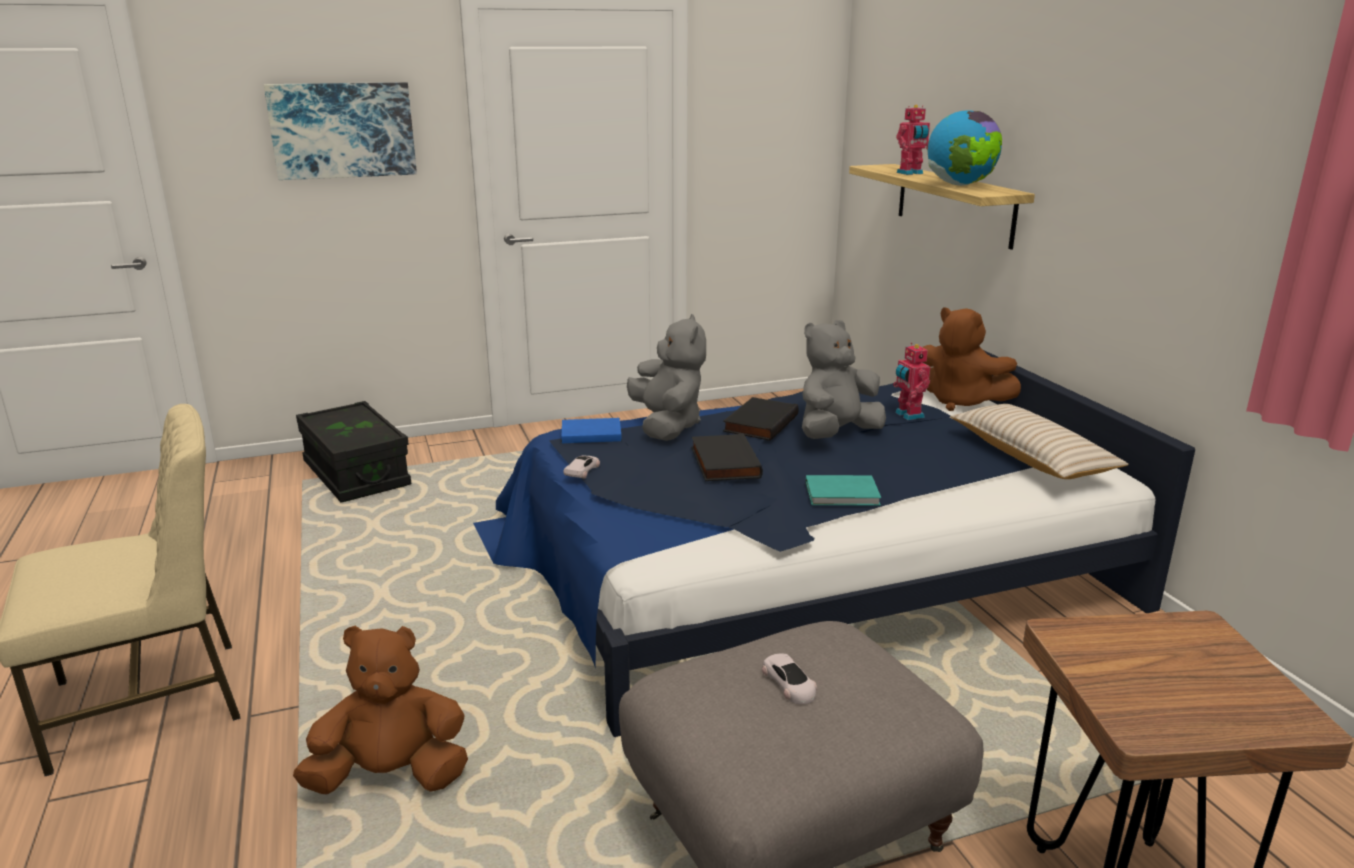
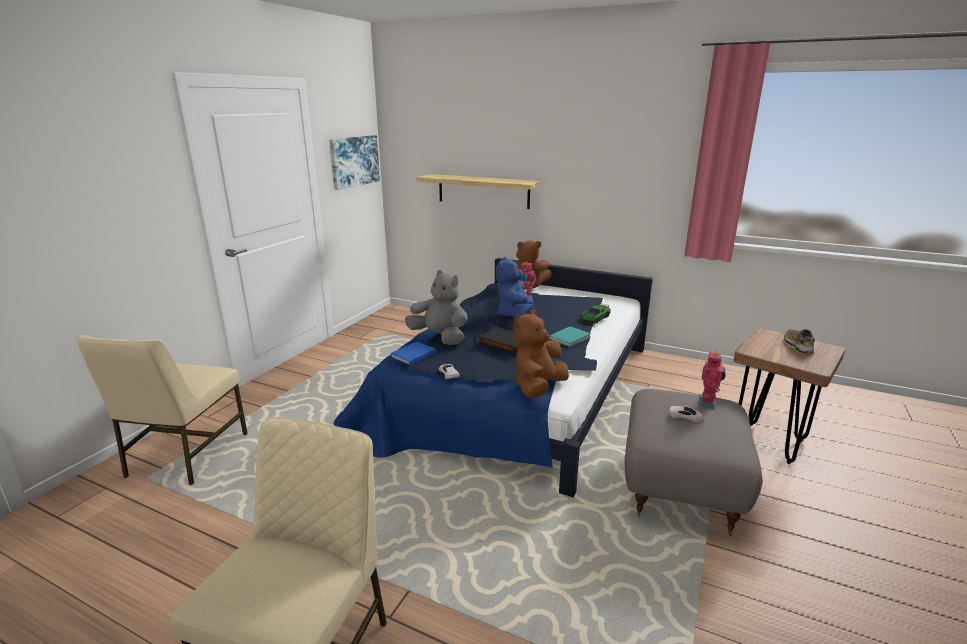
camera: 45 degrees left, 0 degrees up
picture [264,82,417,180] -> picture moved to [329,135,380,190]
brown plush toy [293,626,468,795] -> brown plush toy moved to [514,310,569,398]
black storage box [296,401,411,502] -> beige chair [77,335,248,485]
black book [723,397,799,441] -> none
grey plush toy [802,320,886,439] -> blue plush toy [496,257,534,318]
toy robot [896,105,930,175] -> toy robot moved to [699,350,726,407]
globe [928,110,1002,186] -> none
beige pillow [950,404,1129,479] -> none
none -> toy car [579,303,611,324]
none -> shoe [784,329,815,354]

